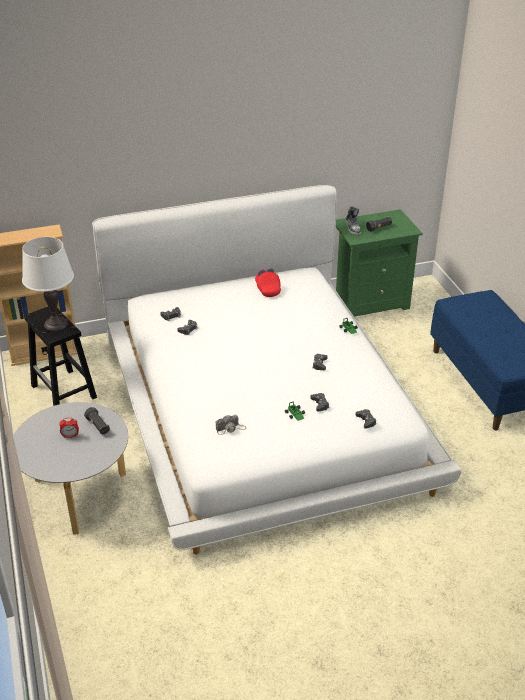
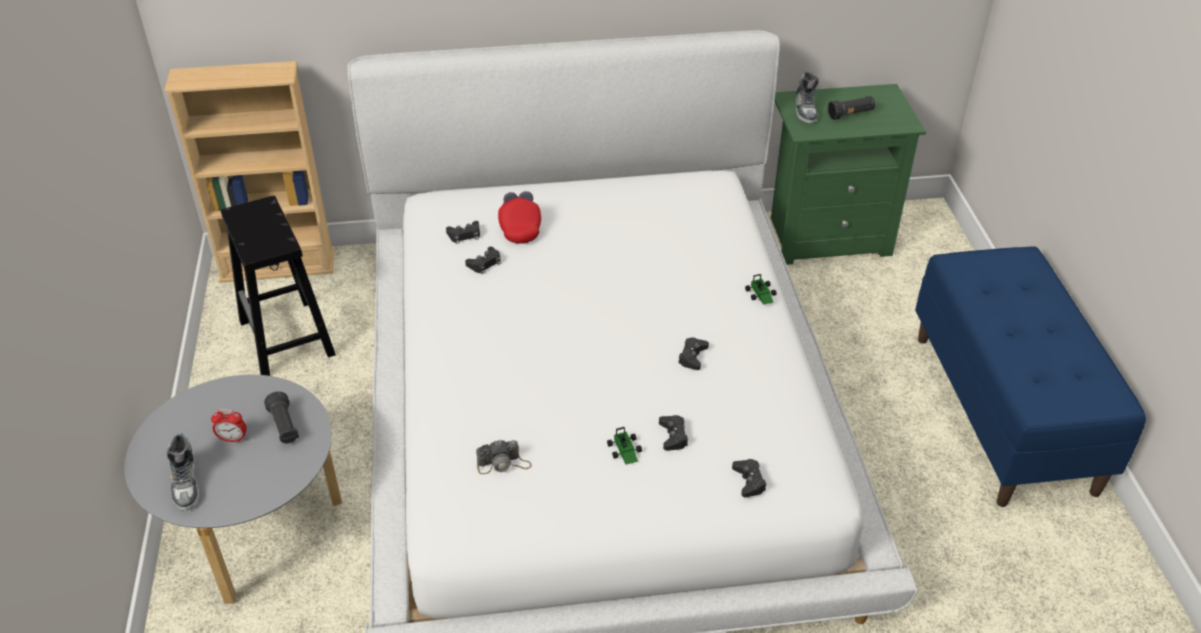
camera: 10 degrees right, 5 degrees up
white table lamp [22,237,74,331] -> none
red cap [255,268,281,297] -> red cap moved to [498,191,541,244]
none -> shoe [167,433,199,511]

